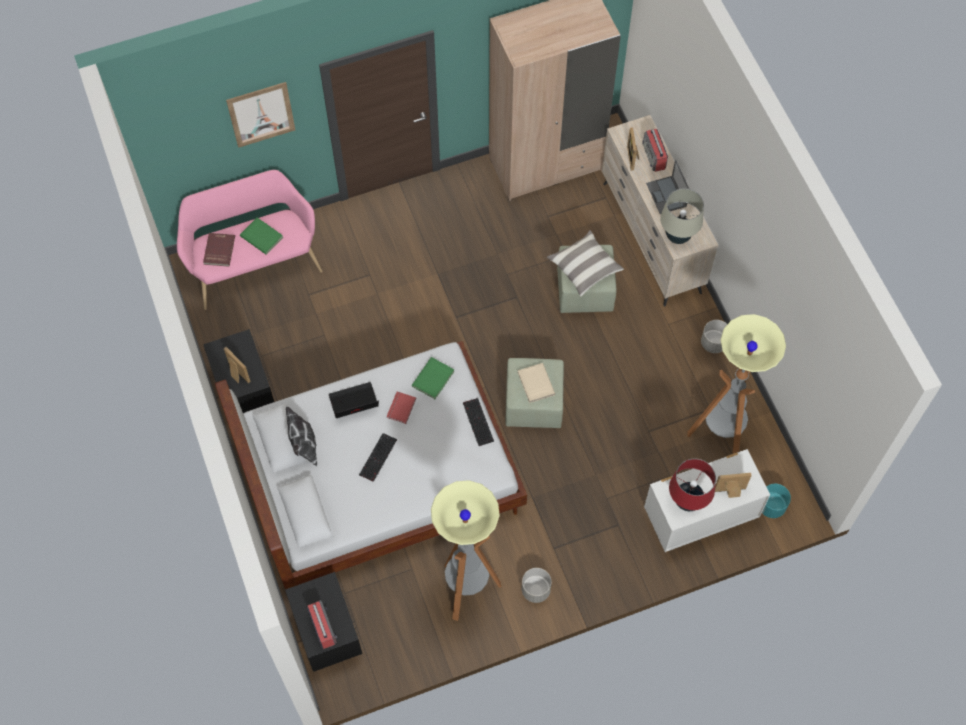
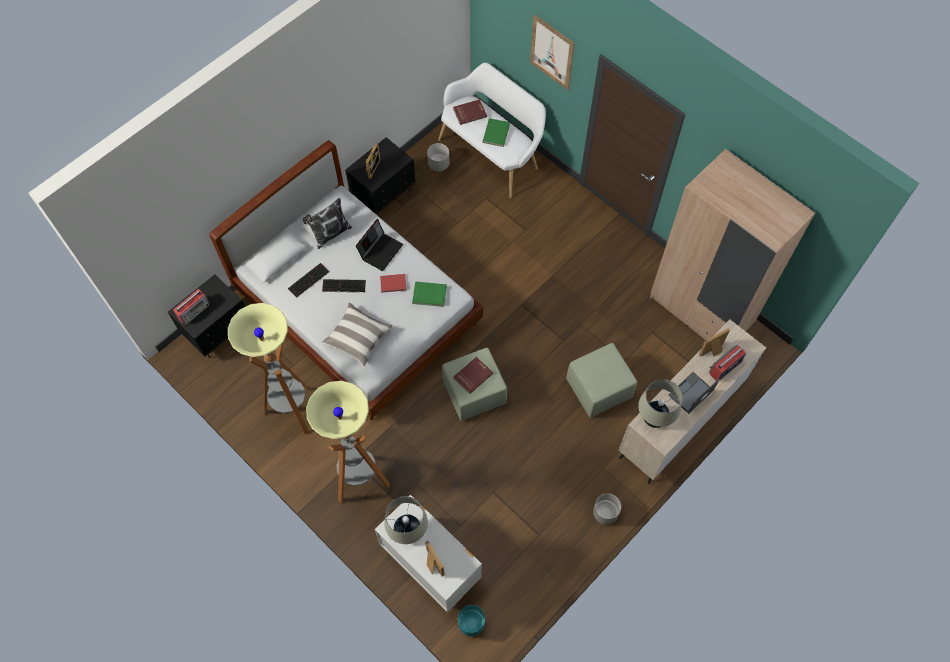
camera: 65 degrees right, 0 degrees up
pink bench [177,170,322,310] -> white bench [438,63,546,198]
laptop [329,382,379,418] -> laptop turned 75 degrees clockwise [356,219,403,271]
keyboard [463,398,494,446] -> keyboard moved to [288,263,329,298]
beige book [517,363,555,403] -> red book [453,357,493,394]
grey planter [522,568,552,603] -> grey planter moved to [427,143,449,171]
pillow [547,230,624,296] -> pillow moved to [321,303,393,367]
red table lamp [669,458,716,511] -> beige table lamp [385,496,428,544]
floor lamp [687,314,786,454] -> floor lamp moved to [306,381,390,503]

